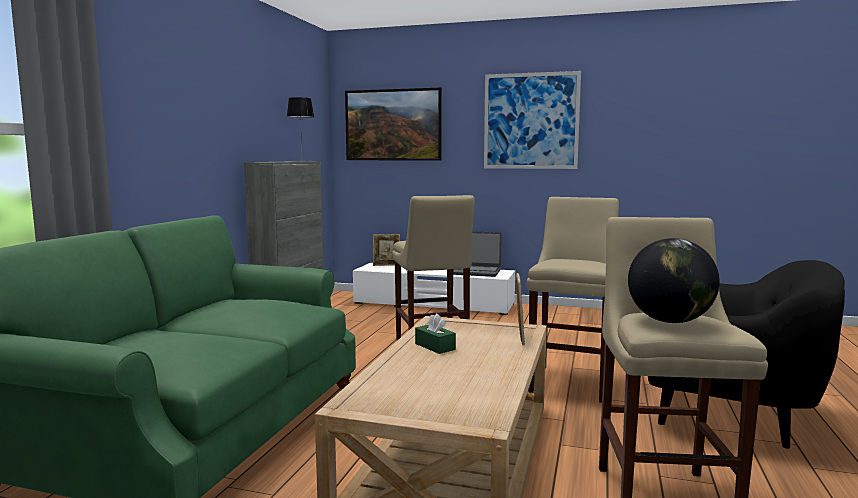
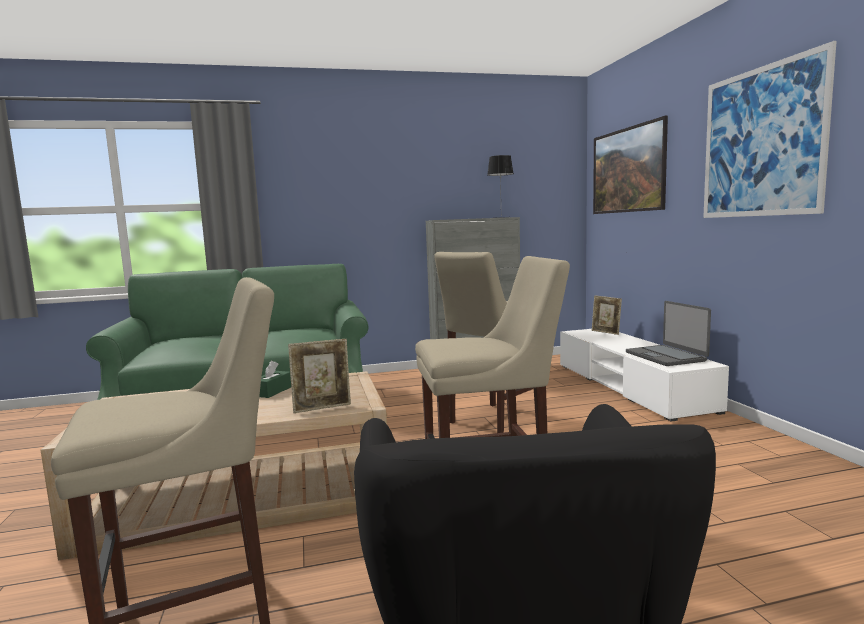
camera: 60 degrees right, 0 degrees up
globe [628,238,720,323] -> none

